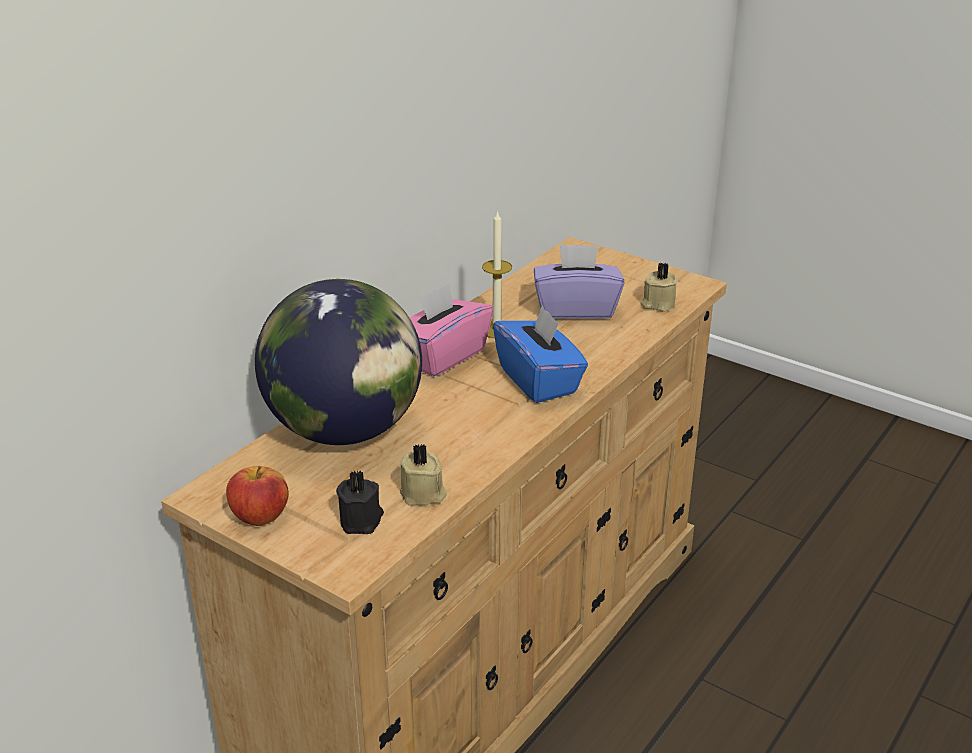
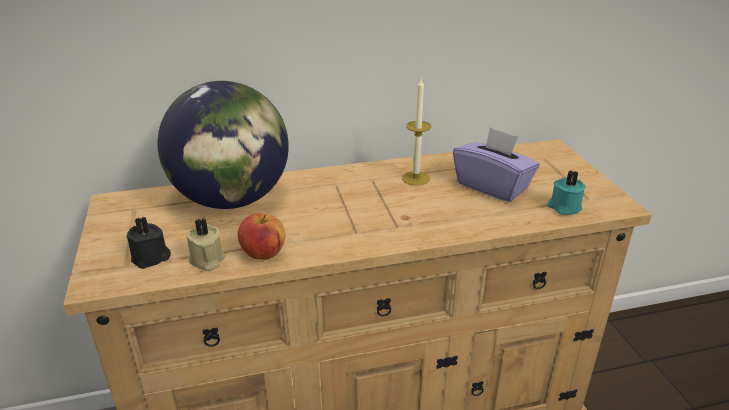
camera: 40 degrees right, 0 degrees up
apple [226,466,289,526] -> apple moved to [238,213,285,260]
pink tissue box [410,283,493,377] -> none
blue tissue box [493,305,588,403] -> none
beige candle [640,263,678,312] -> turquoise candle [547,171,586,215]

